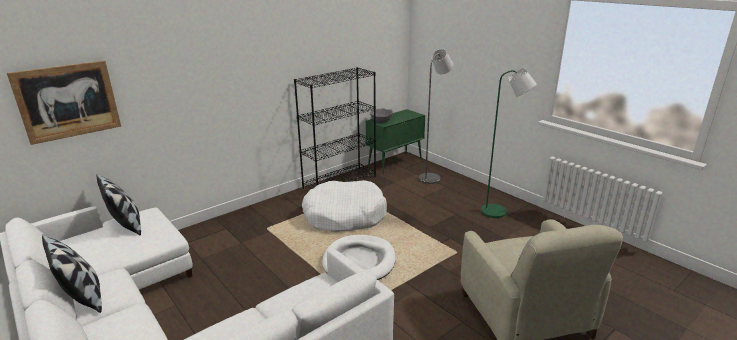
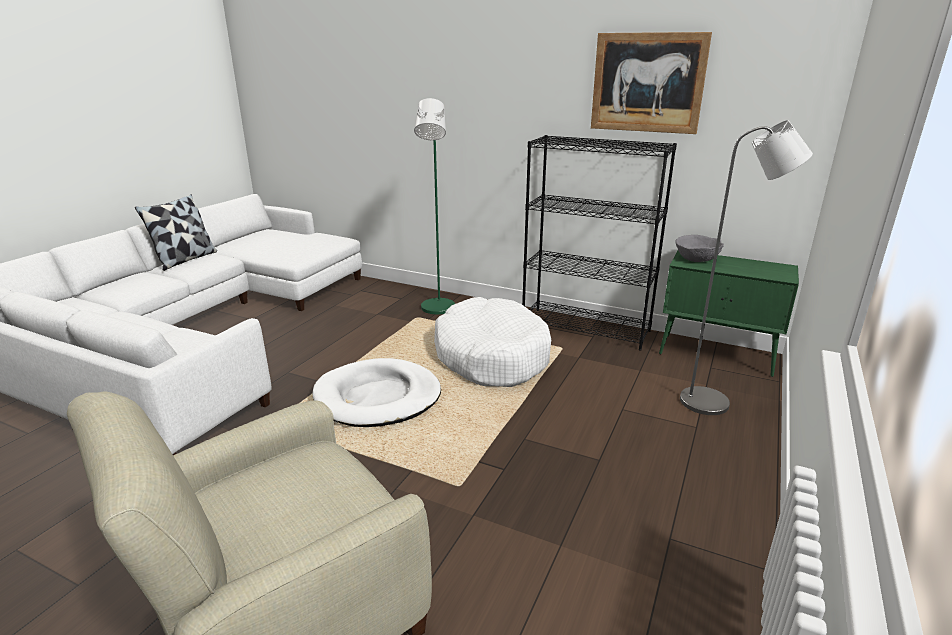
camera: 65 degrees right, 0 degrees up
picture [7,60,121,145] -> picture moved to [591,32,712,134]
pillow [97,174,141,235] -> none
green floor lamp [481,68,537,218] -> green floor lamp moved to [414,98,455,314]

